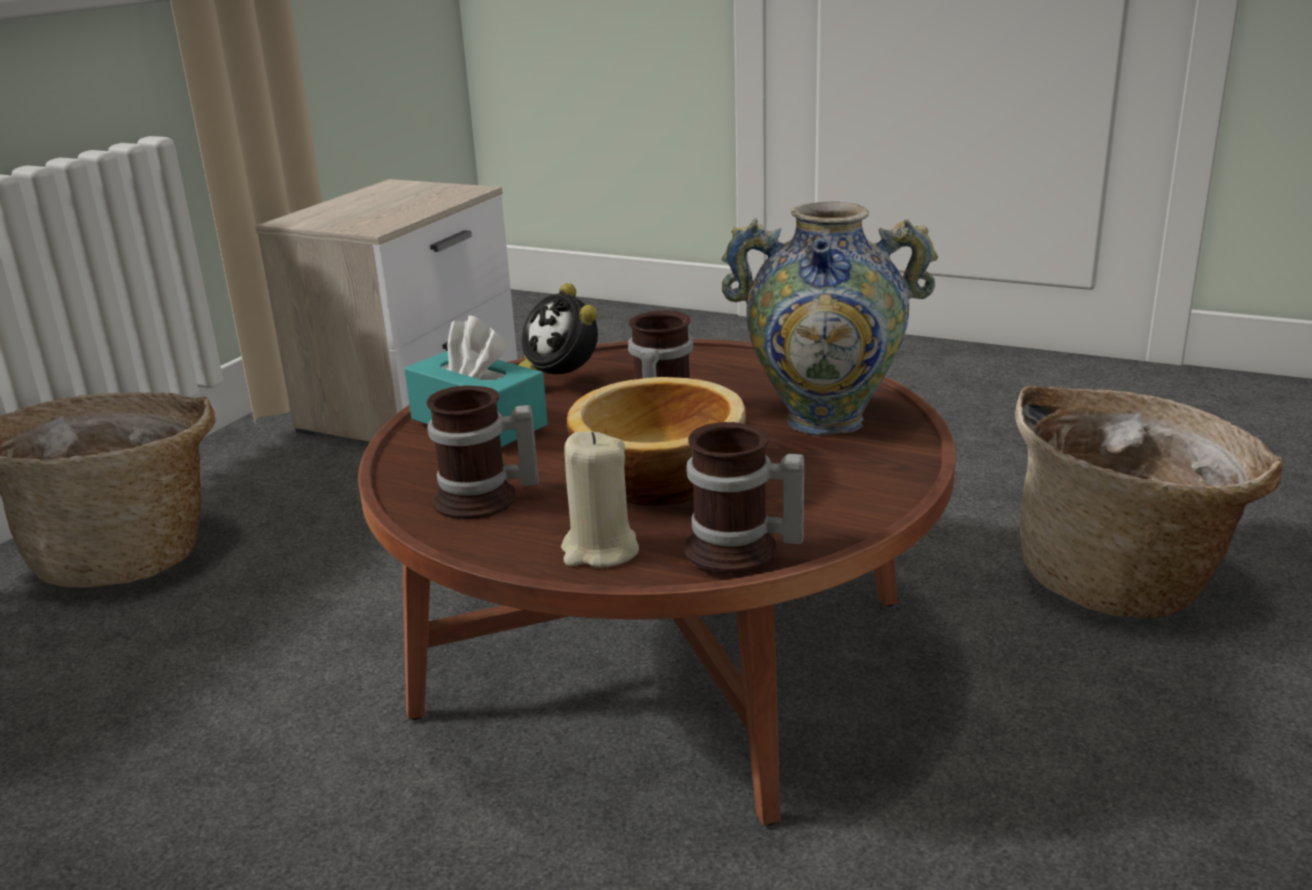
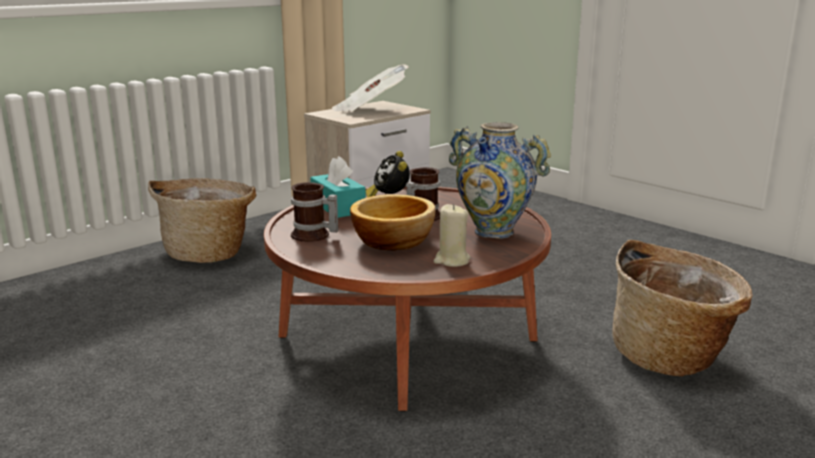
camera: 20 degrees right, 5 degrees down
beige candle [561,432,639,568] -> beige candle moved to [434,204,470,267]
mug [684,422,804,573] -> none
none -> newspaper [332,64,409,112]

